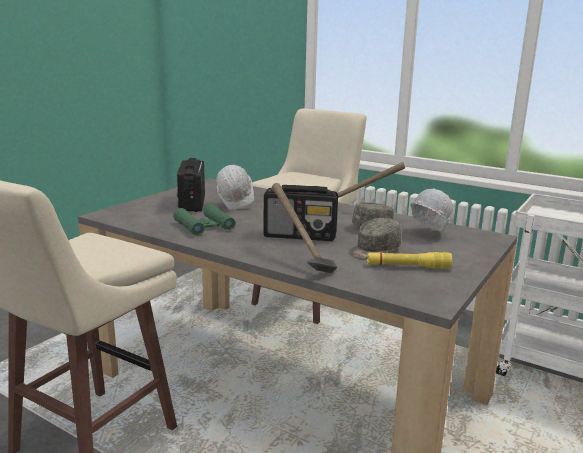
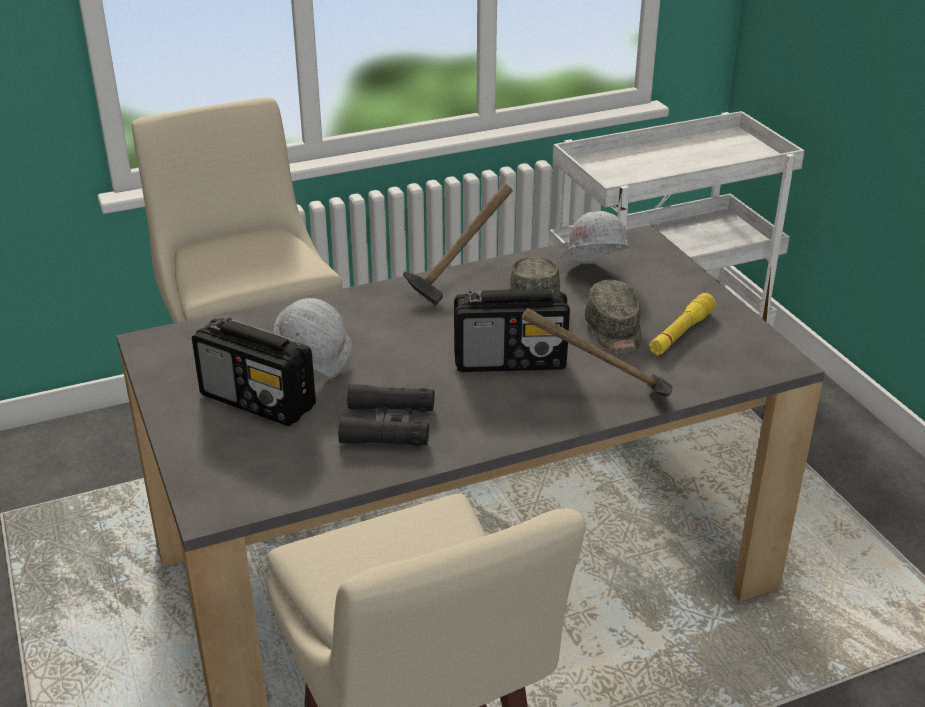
camera: 55 degrees left, 15 degrees up
green binoculars [173,204,235,235] -> black binoculars [338,384,434,446]
radio [264,185,338,241] -> radio turned 45 degrees clockwise [454,289,570,372]

